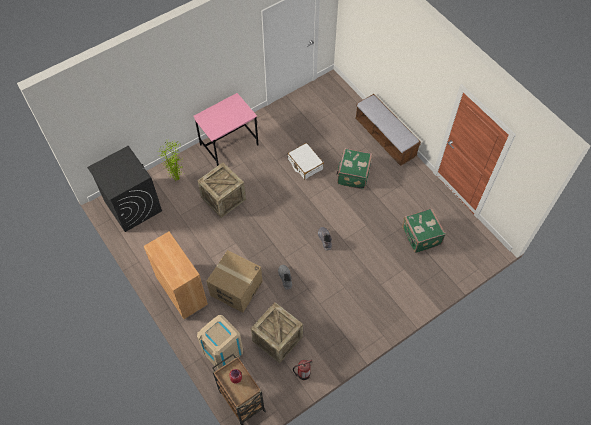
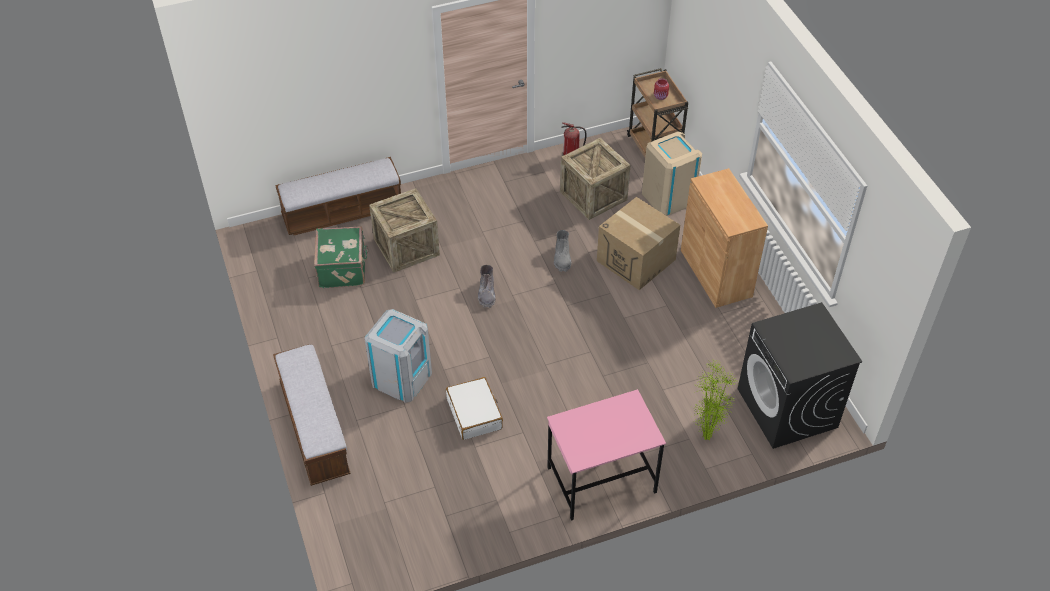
camera: 165 degrees left, 10 degrees down
crate [197,162,246,218] -> crate moved to [369,188,440,273]
green suitcase [336,148,372,189] -> grey trash can [364,309,432,403]
none -> bench [275,157,401,235]

